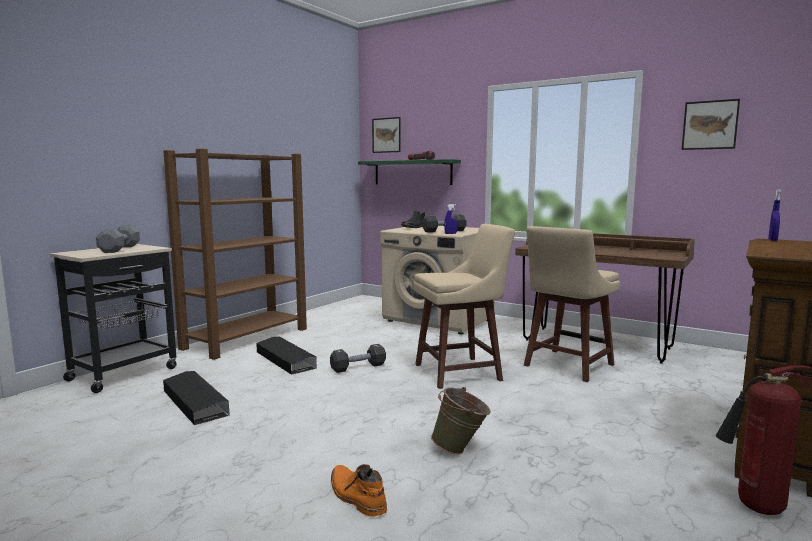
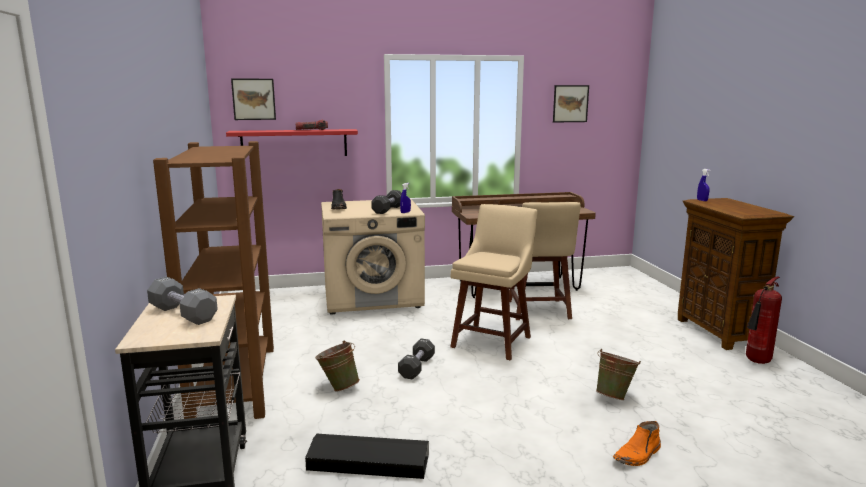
camera: 45 degrees left, 5 degrees up
black storage box [256,337,317,375] -> green bucket [315,340,360,392]
orange boot [331,464,387,517] -> orange boot turned 45 degrees counterclockwise [613,421,661,466]
green shelf [358,159,461,185] -> red shelf [226,129,358,156]

